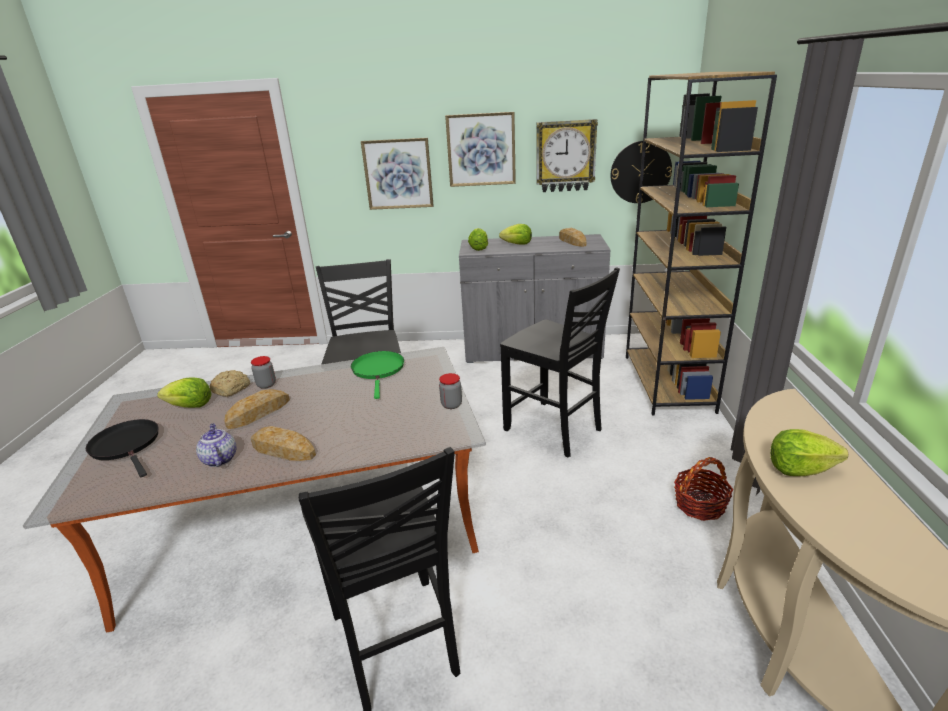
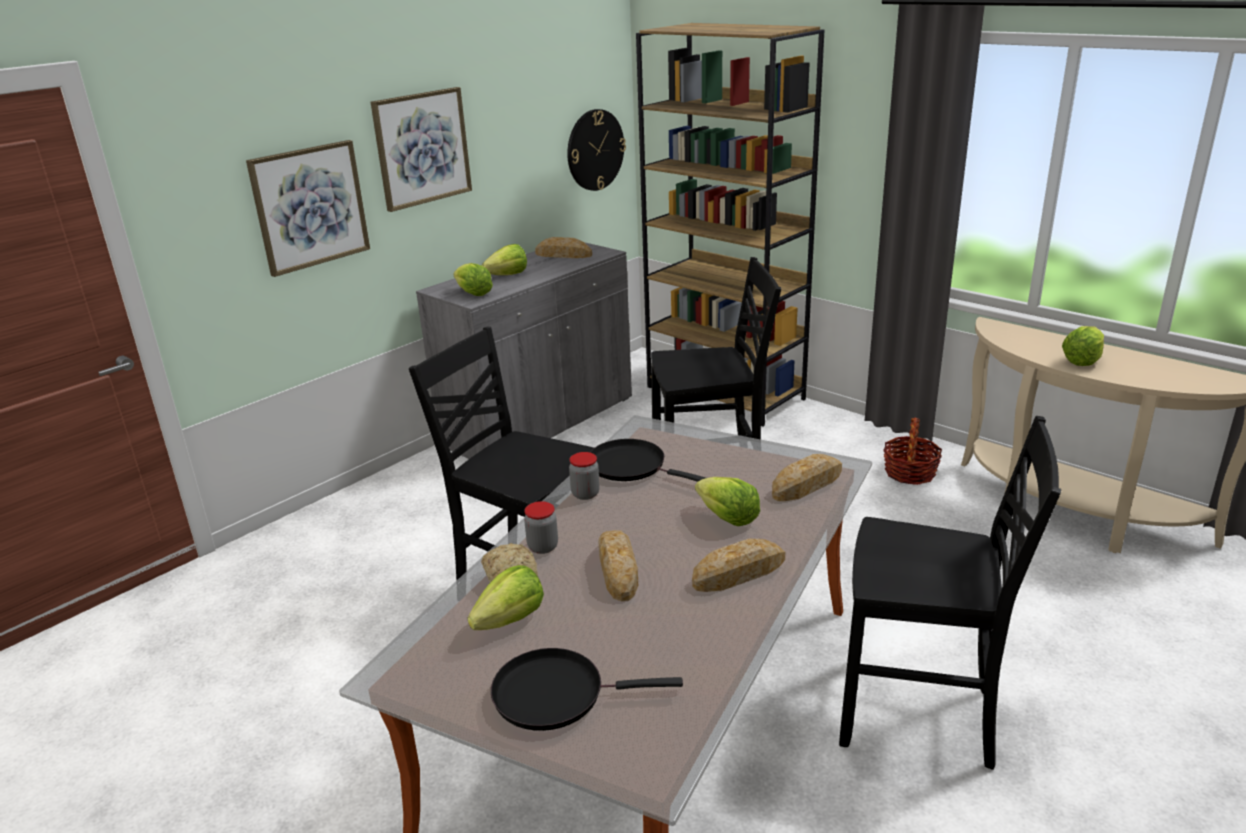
camera: 50 degrees left, 0 degrees up
teapot [196,423,237,467] -> none
green frying pan [351,351,404,399] -> black frying pan [590,439,706,482]
jar [439,373,462,409] -> jar moved to [569,452,600,500]
wall clock [536,119,598,192] -> none
none -> lettuce [695,477,760,526]
none -> bread [772,454,842,501]

